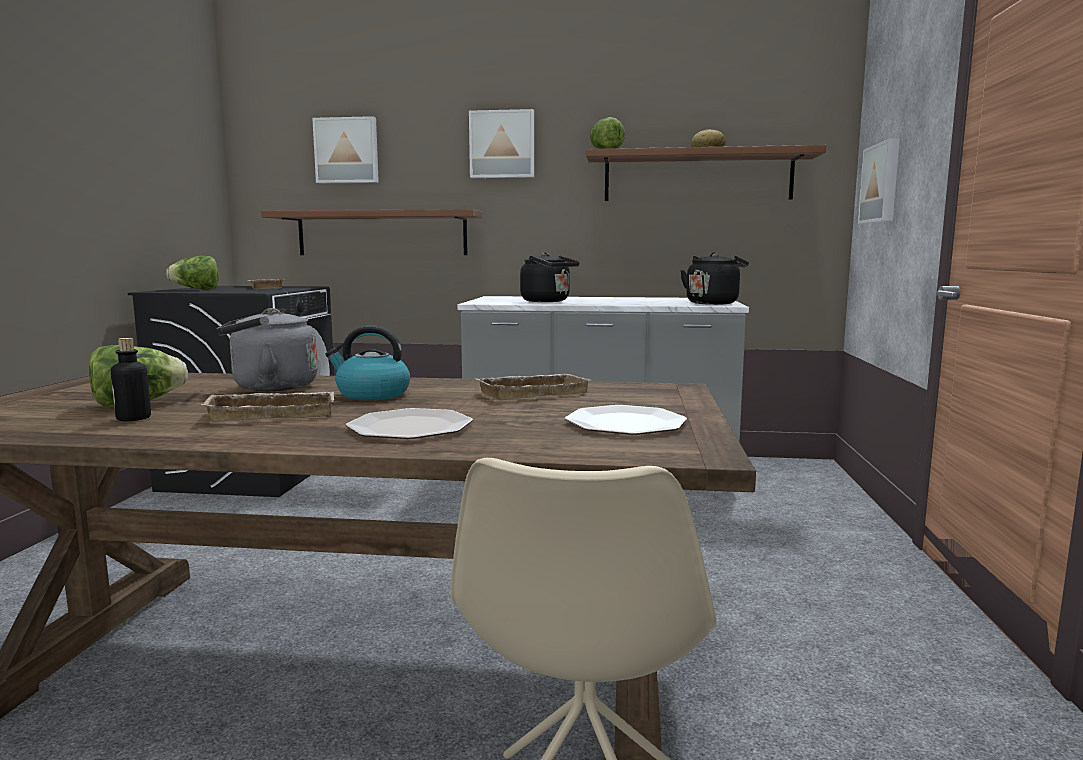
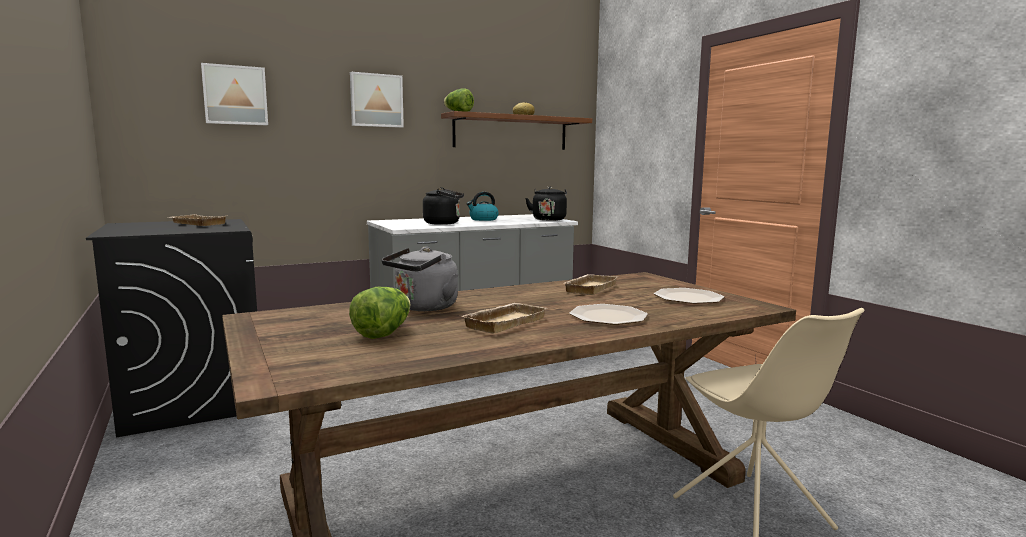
camera: 35 degrees left, 0 degrees up
bottle [111,338,151,421] -> none
lettuce [166,256,219,289] -> none
brown shelf [261,209,483,255] -> none
kettle [326,325,410,400] -> kettle moved to [467,192,499,221]
picture [858,138,900,224] -> none

